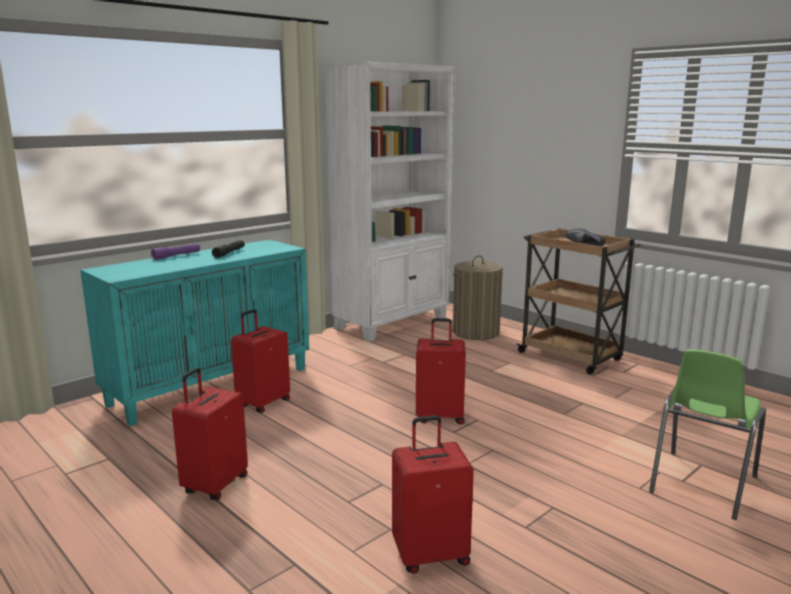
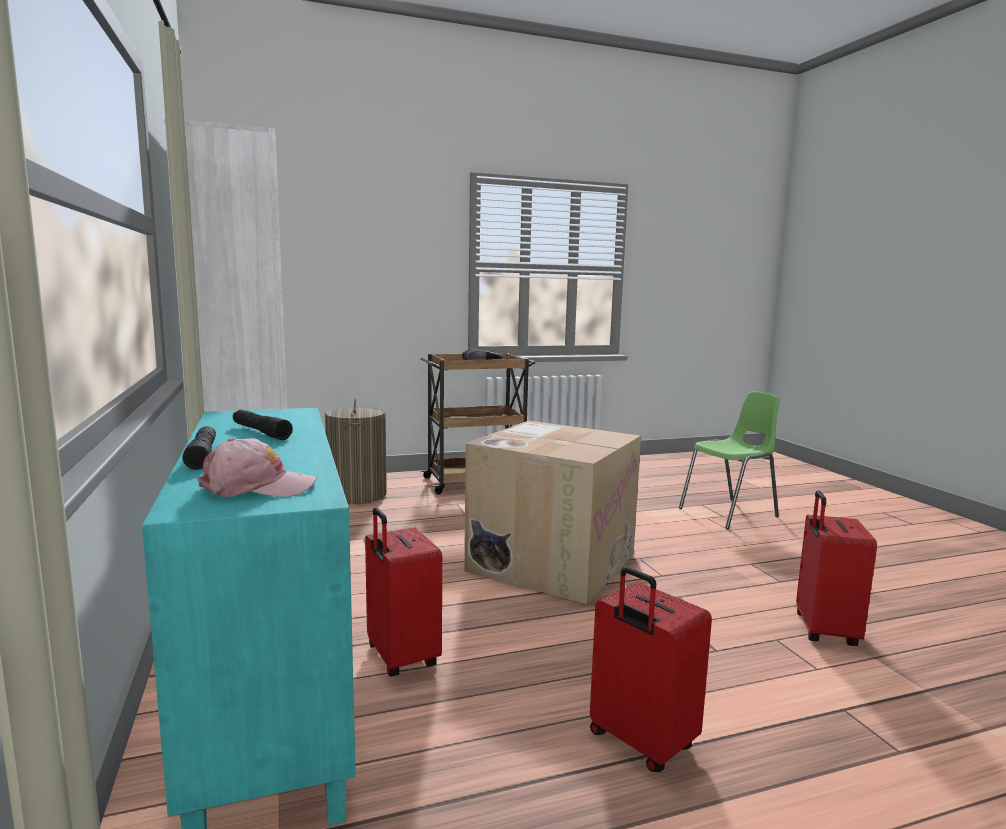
camera: 65 degrees left, 5 degrees down
purple flashlight [151,244,200,260] -> black flashlight [182,426,216,470]
red suitcase [416,318,466,425] -> cardboard box [464,421,641,604]
green chair [649,349,766,520] -> green chair turned 90 degrees counterclockwise [679,392,780,529]
none -> pink cap [197,438,317,497]

